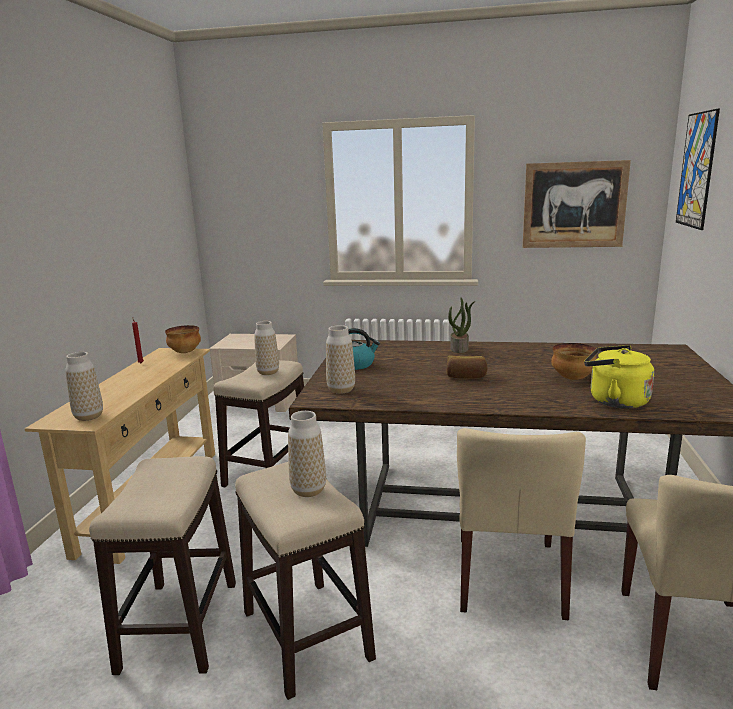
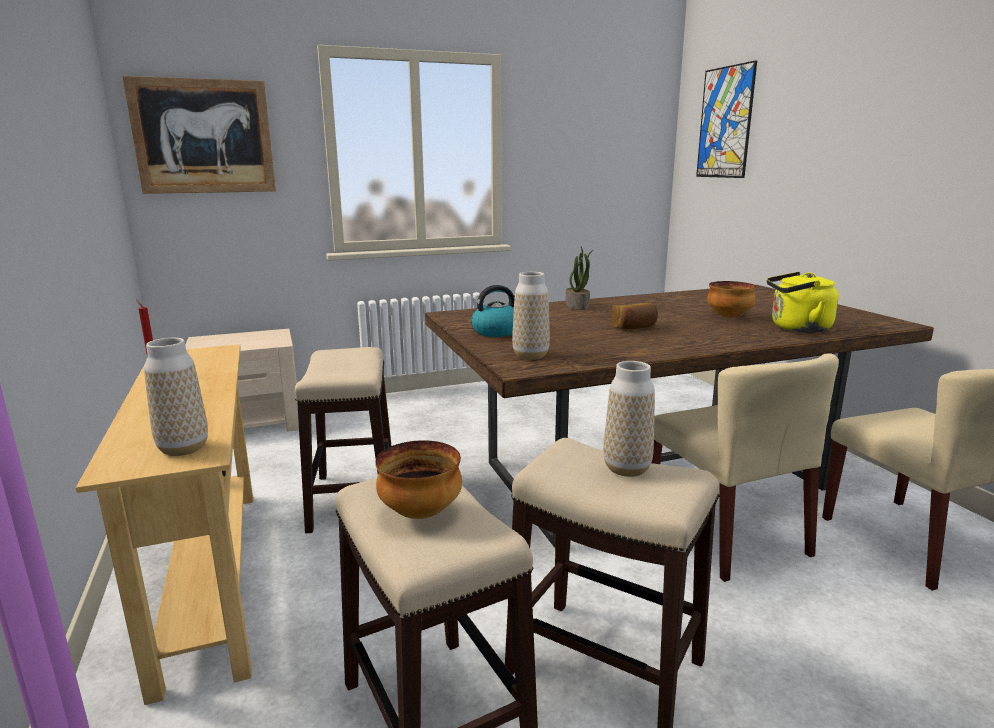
camera: 30 degrees left, 0 degrees up
bowl [165,325,201,353] -> bowl moved to [375,440,462,519]
vase [254,321,279,375] -> none
picture [523,160,631,248] -> picture moved to [123,76,276,194]

